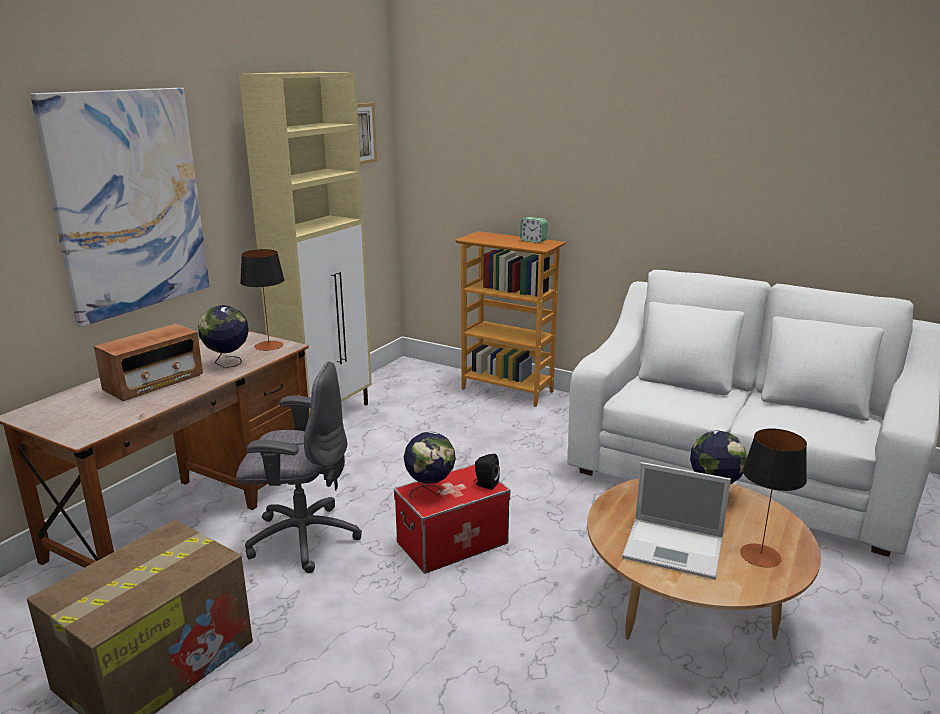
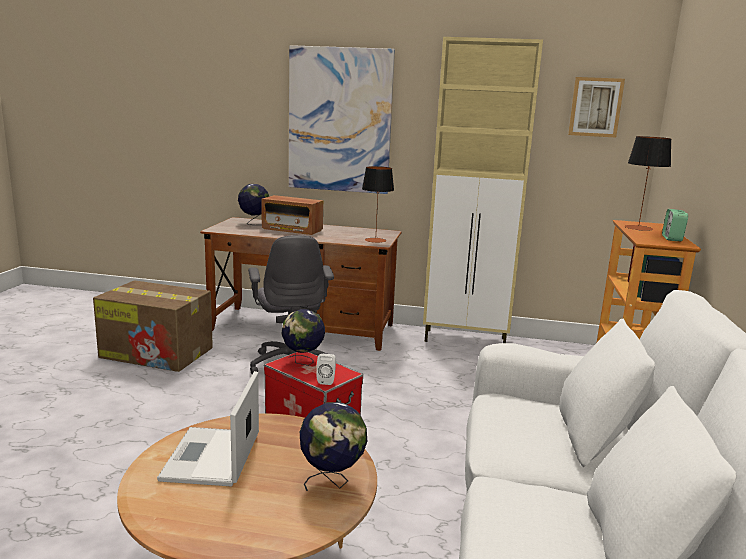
camera: 70 degrees right, 5 degrees down
globe [198,305,249,368] -> globe moved to [238,184,269,225]
black speaker [474,454,500,490] -> white speaker [316,354,336,385]
table lamp [740,428,807,568] -> table lamp moved to [625,136,671,231]

